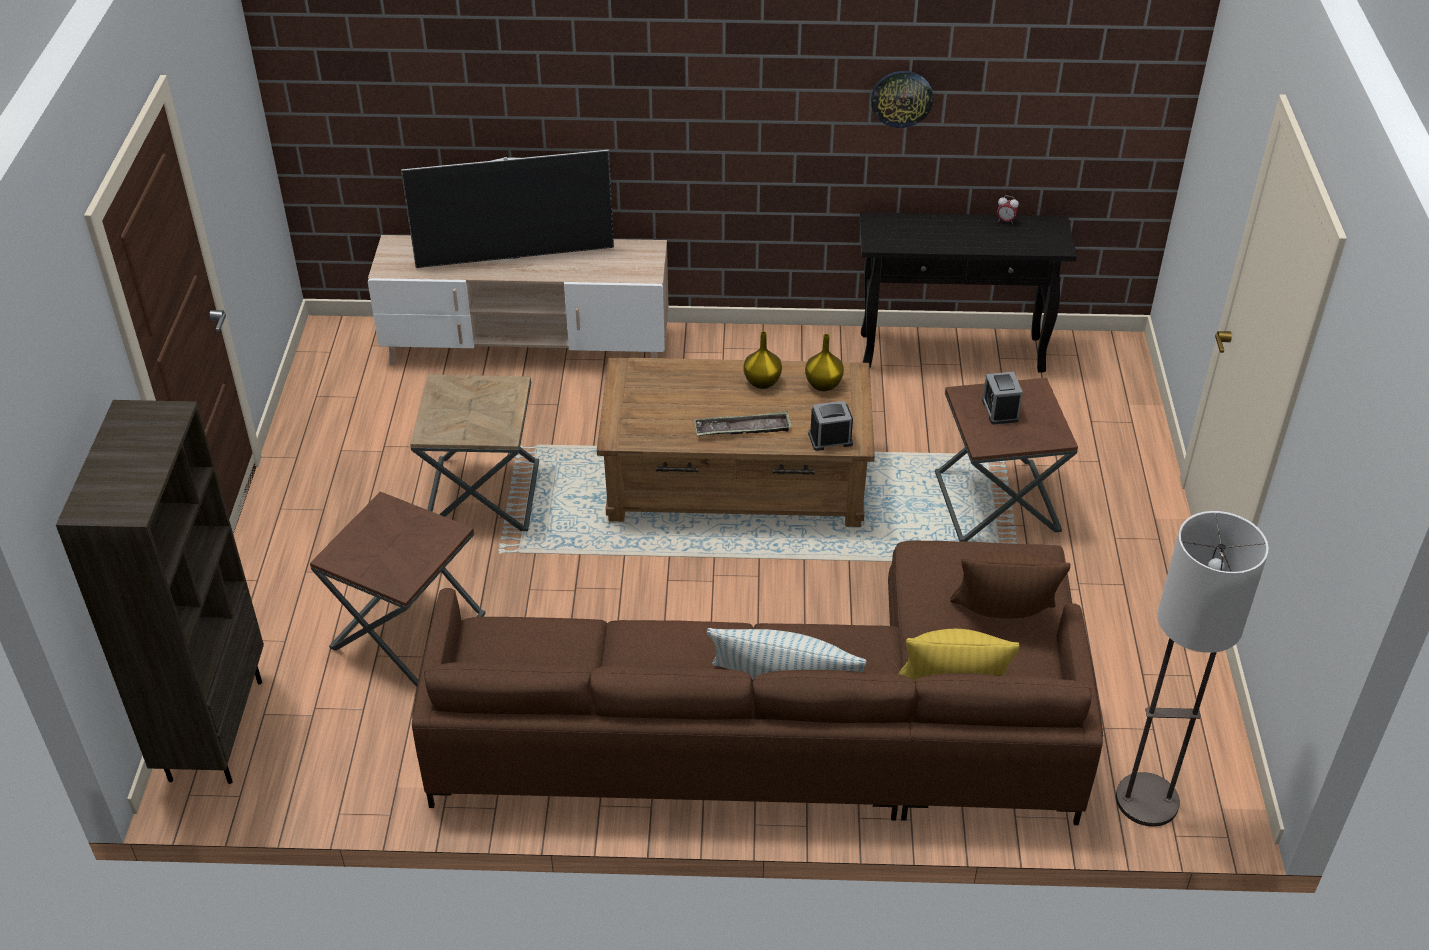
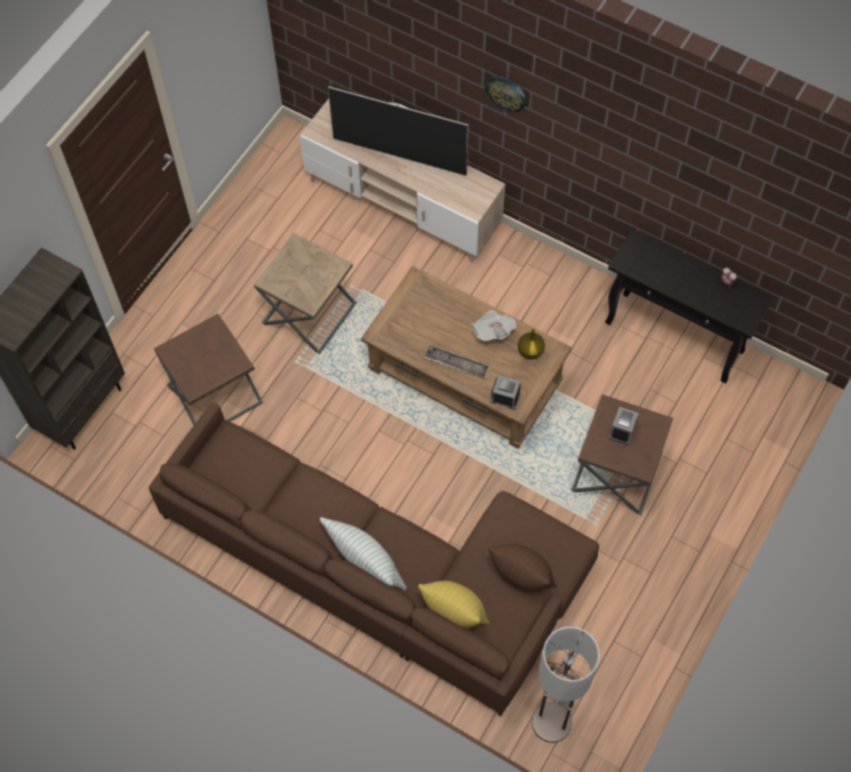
camera: 30 degrees right, 20 degrees up
yellow vase [743,331,782,389] -> newspaper [471,310,517,341]
wall clock [871,71,933,128] -> wall clock moved to [485,76,526,112]

